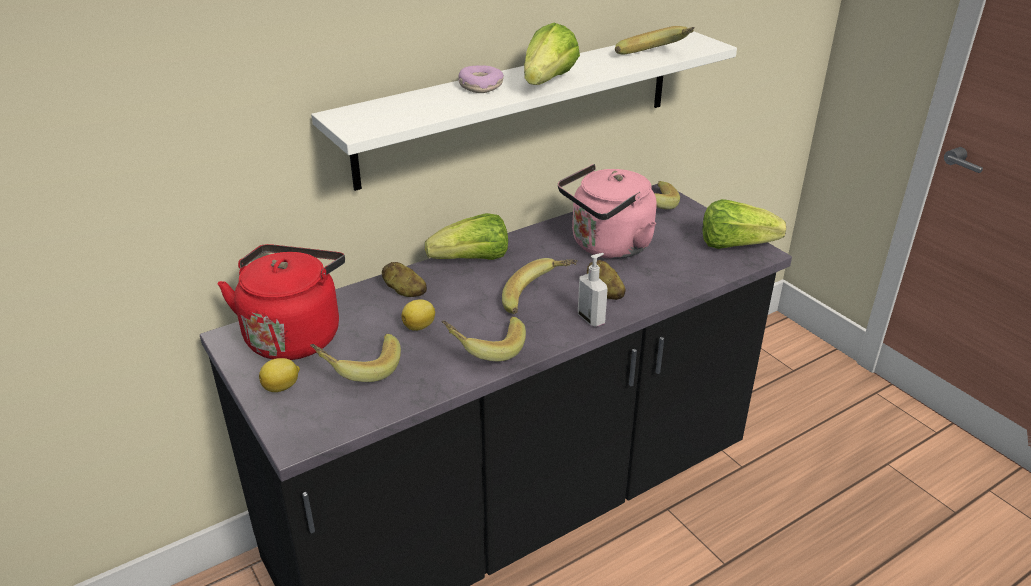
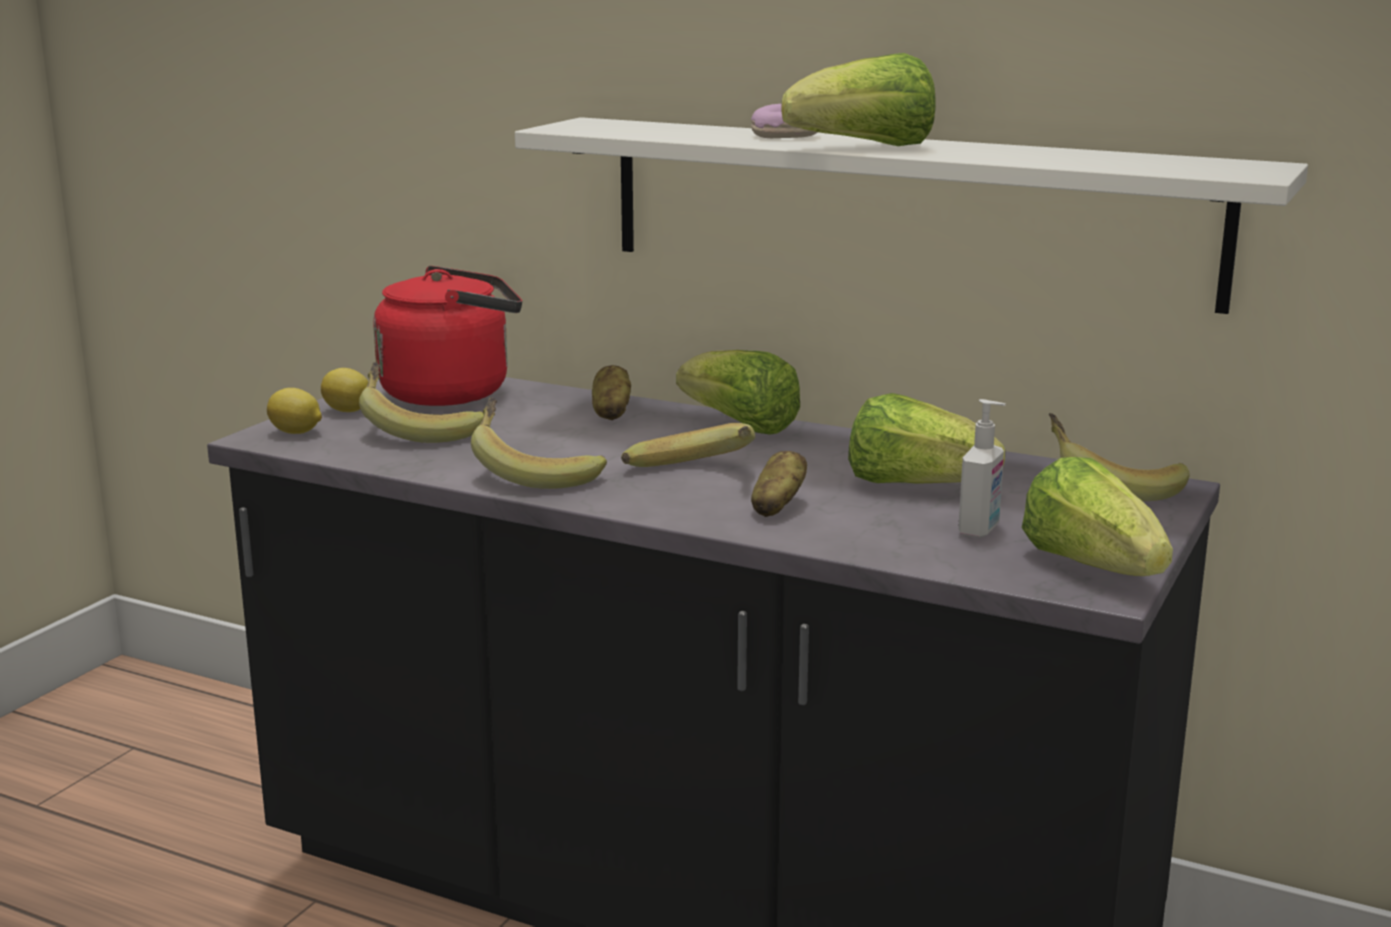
camera: 60 degrees right, 15 degrees down
lemon [401,299,435,331] -> lemon moved to [267,388,322,434]
pink kettle [558,164,657,259] -> lettuce [848,393,1005,484]
soap dispenser [578,253,608,327] -> soap dispenser moved to [958,399,1006,538]
banana [615,26,695,55] -> none

